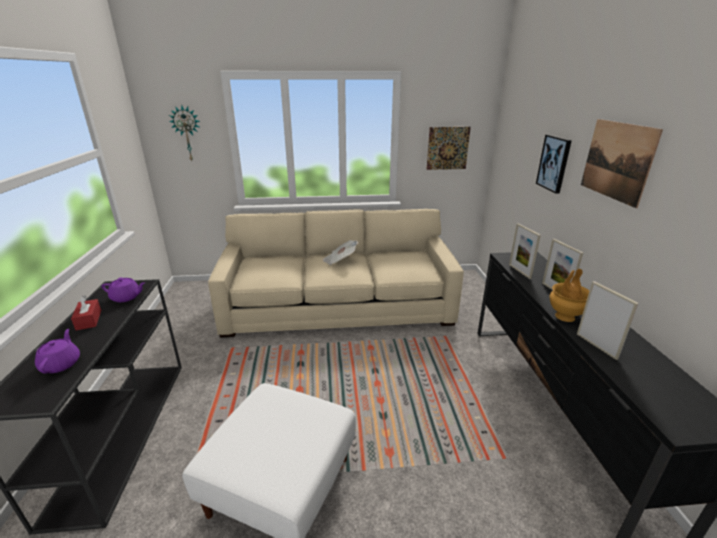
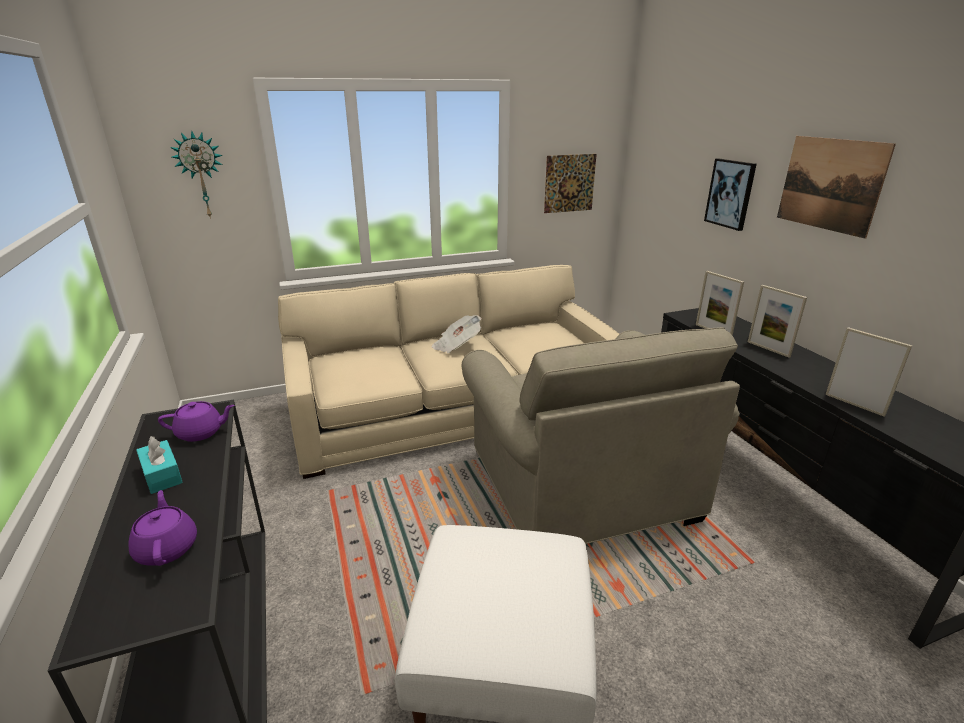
camera: 15 degrees left, 0 degrees up
red tissue box [71,295,101,330] -> turquoise tissue box [137,436,183,494]
brown vase [550,269,589,322] -> none
none -> beige armchair [462,327,740,544]

